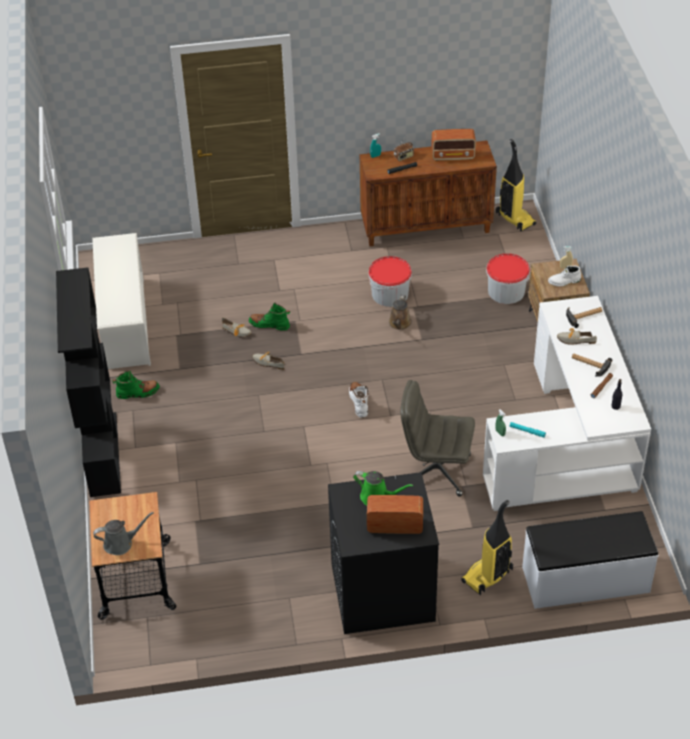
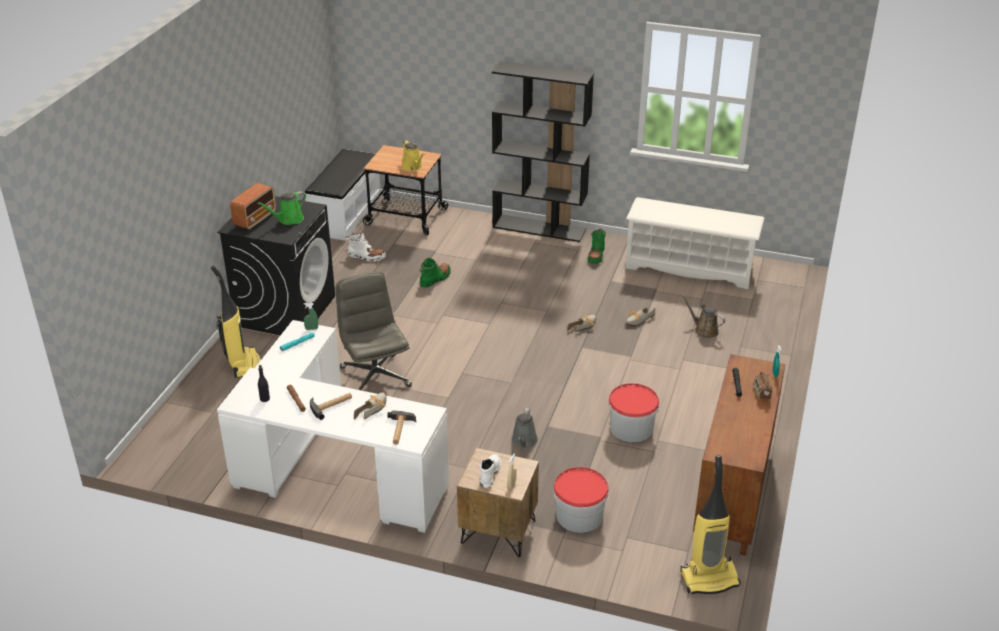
camera: 115 degrees right, 10 degrees down
grey watering can [93,512,154,555] -> grey watering can moved to [511,408,538,449]
green boot [249,303,290,331] -> green boot moved to [420,258,451,288]
white boot [349,382,369,418] -> white boot moved to [346,233,386,262]
brown watering can [389,295,412,330] -> brown watering can moved to [681,294,725,338]
grey office chair [400,380,475,497] -> grey office chair turned 60 degrees counterclockwise [336,271,412,390]
radio [431,129,476,161] -> none
white bench [522,511,658,609] -> white bench moved to [305,149,381,241]
none -> yellow watering can [401,140,425,171]

